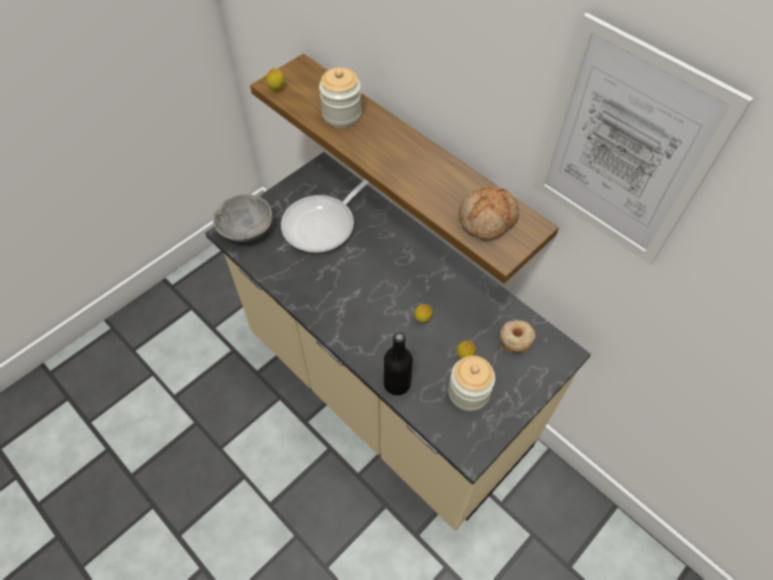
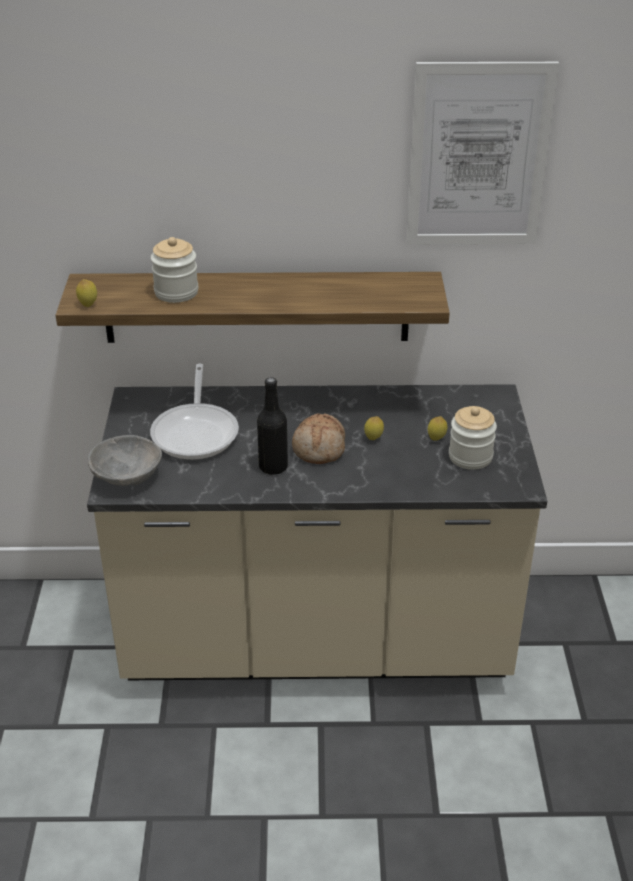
camera: 45 degrees left, 20 degrees down
black bottle [384,332,413,395] -> black bottle moved to [257,377,288,475]
bread [459,187,519,241] -> bread moved to [292,413,345,464]
donut [500,320,536,353] -> none

